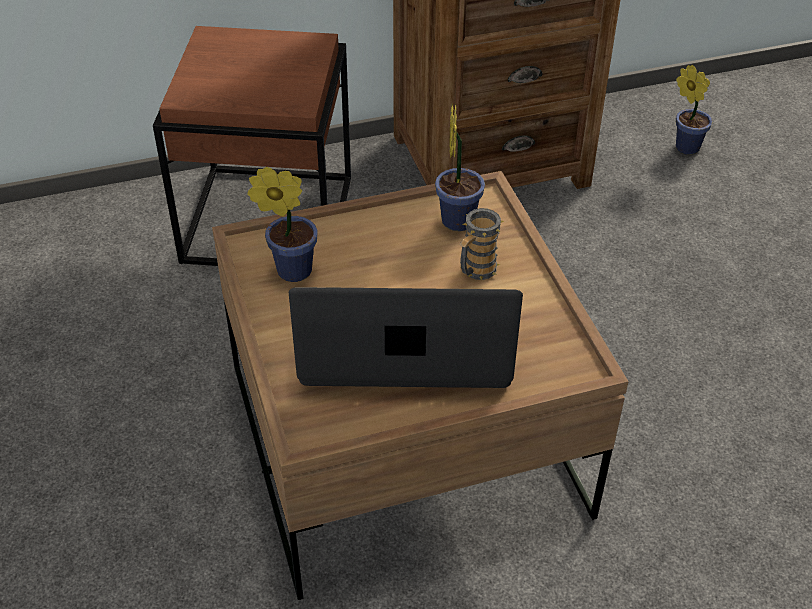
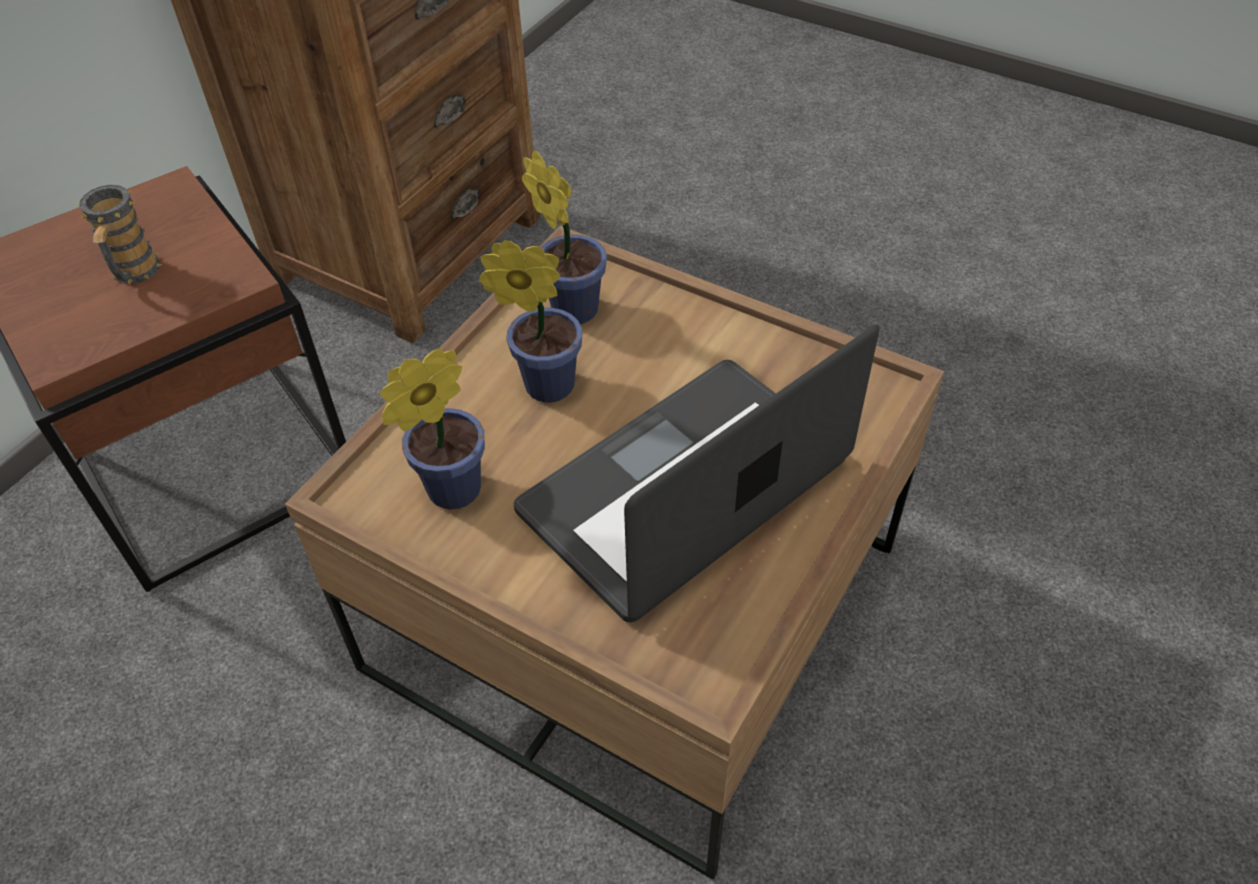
camera: 40 degrees left, 5 degrees up
mug [459,208,504,280] -> mug moved to [77,185,163,284]
potted plant [676,65,712,155] -> potted plant moved to [479,240,582,403]

